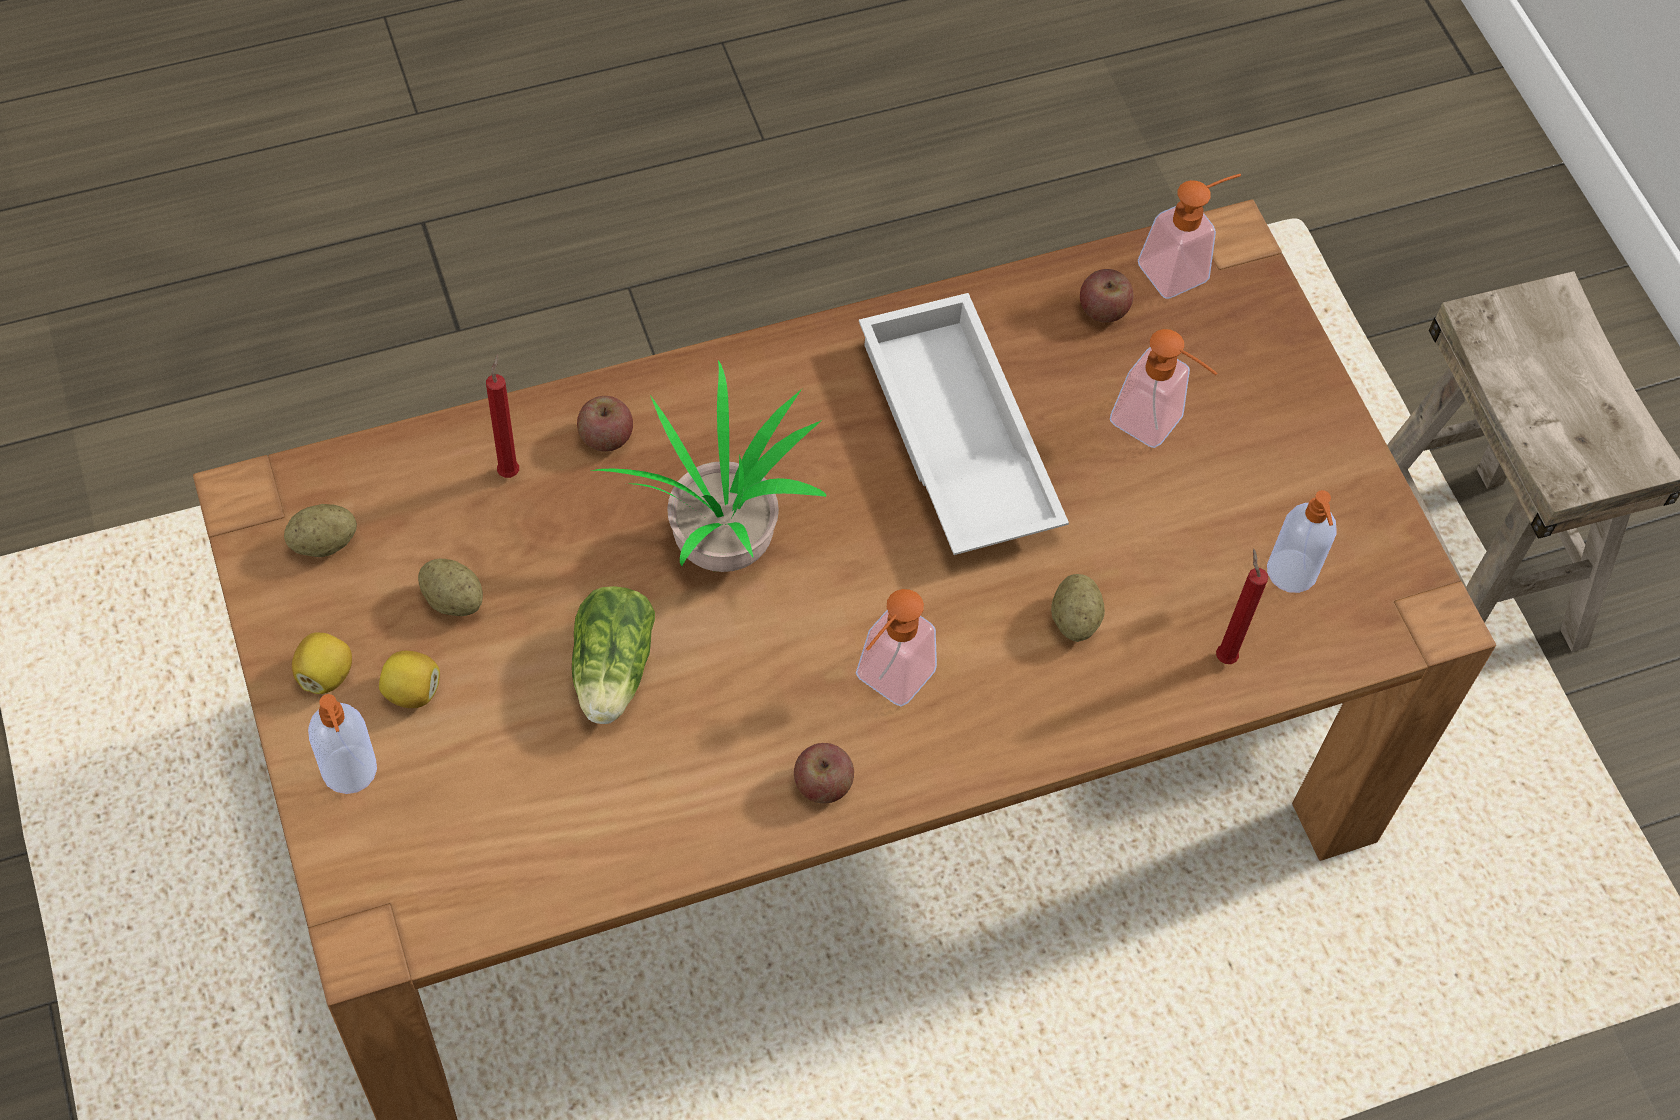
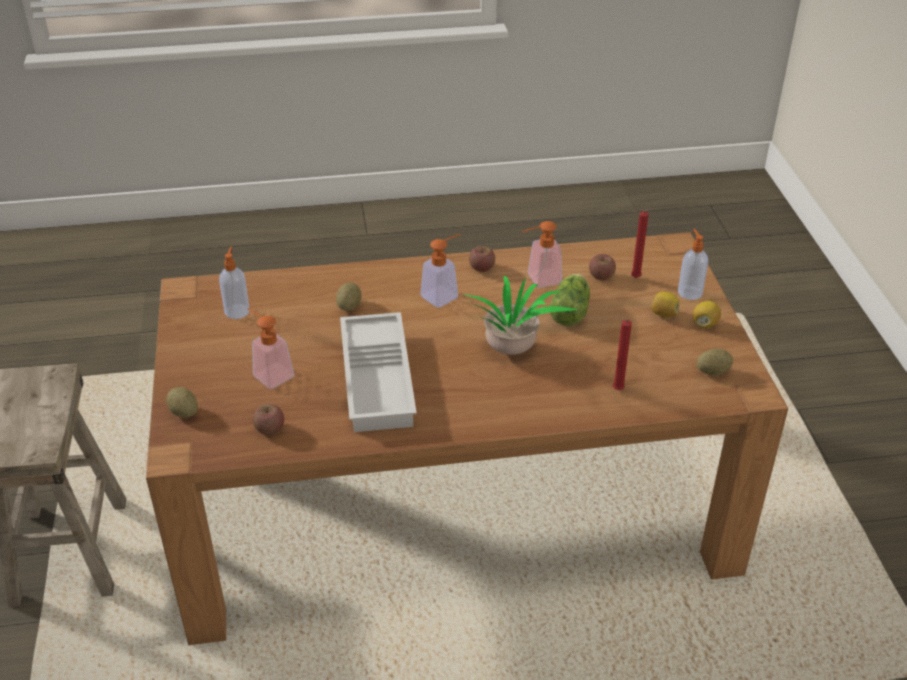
camera: 165 degrees left, 20 degrees down
potato [418,559,483,616] -> potato moved to [166,387,198,418]
apple [577,396,633,452] -> apple moved to [589,254,616,280]
soap dispenser [1138,174,1241,299] -> soap dispenser moved to [522,221,562,288]
red candle [1216,549,1268,664] -> red candle moved to [631,210,649,278]

